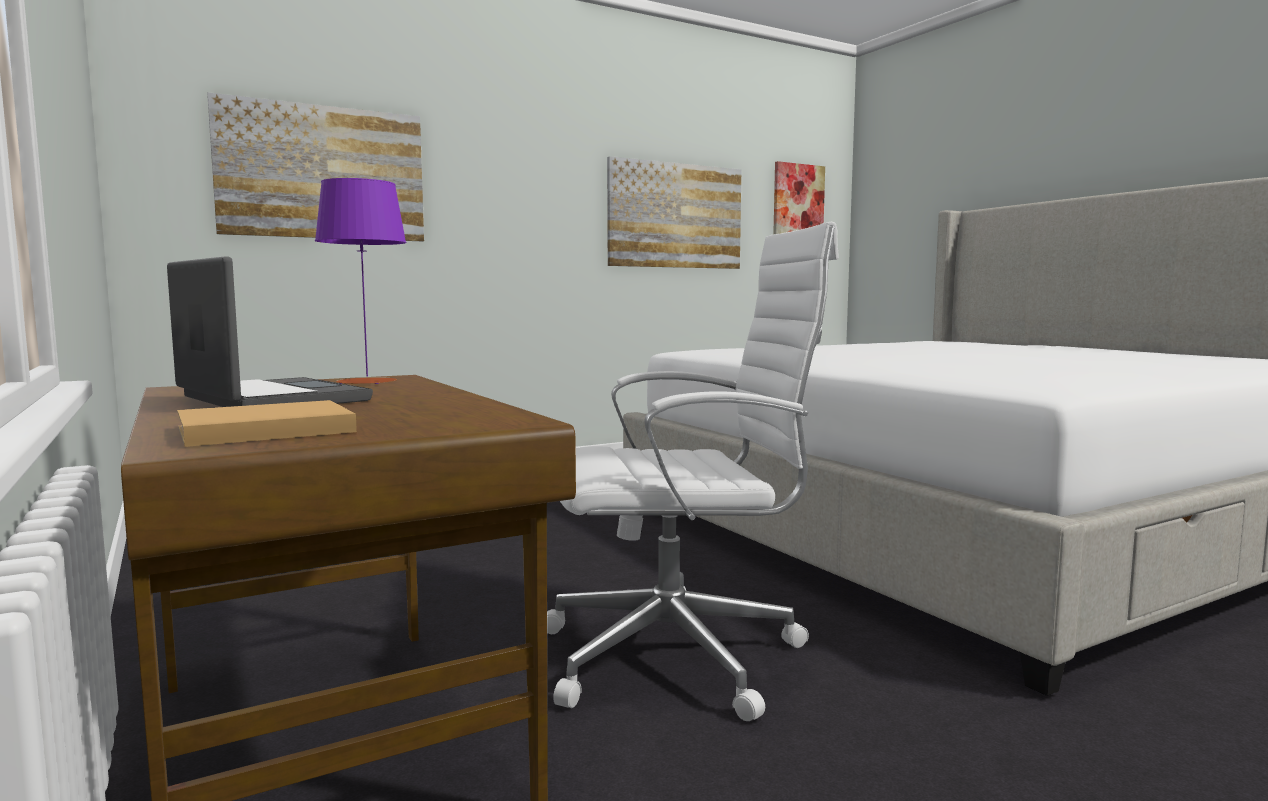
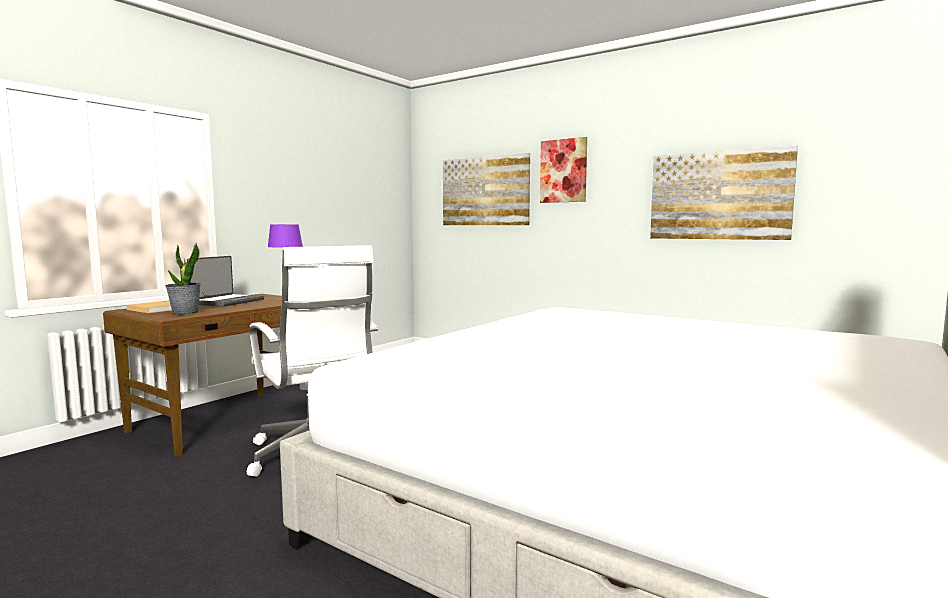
camera: 65 degrees right, 0 degrees up
picture [773,161,825,235] -> picture moved to [540,137,587,203]
none -> potted plant [165,243,201,315]

